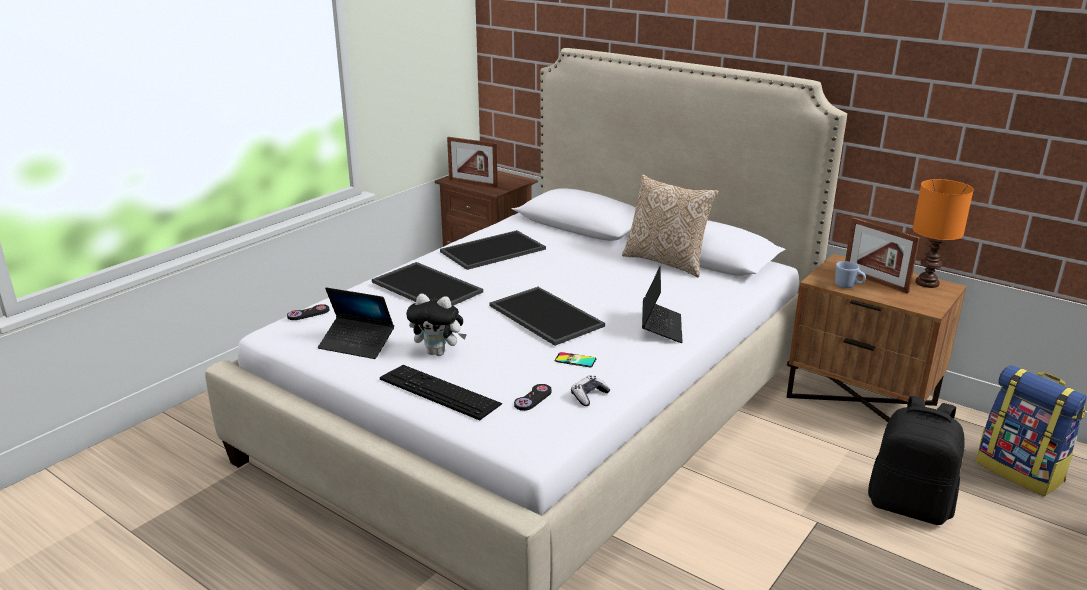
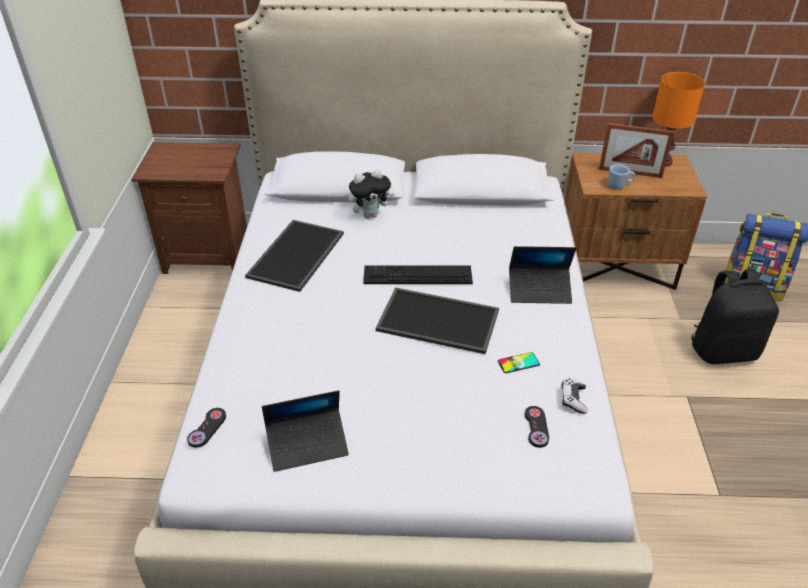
camera: 35 degrees left, 15 degrees up
tray [372,262,483,306] -> none
keyboard [380,365,502,420] -> keyboard moved to [363,265,473,284]
plush toy [406,294,467,356] -> plush toy moved to [349,169,395,219]
picture frame [447,137,498,188] -> none
pillow [622,174,719,277] -> none
laptop [642,266,683,343] -> laptop turned 120 degrees clockwise [509,246,576,304]

